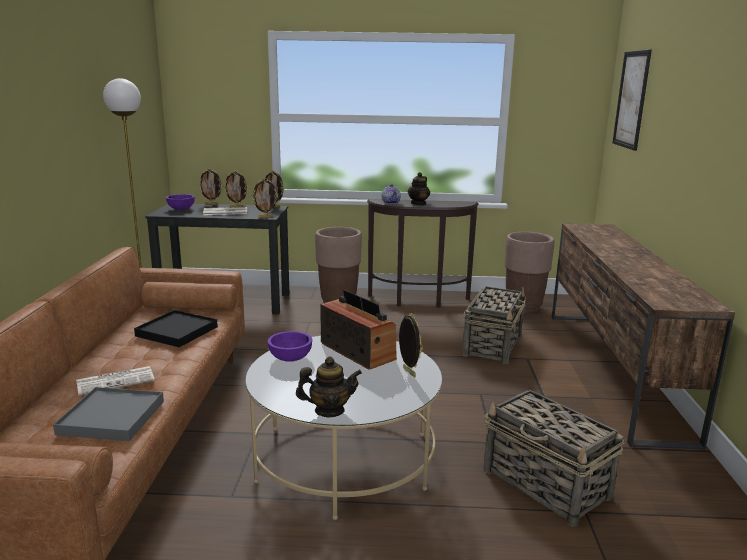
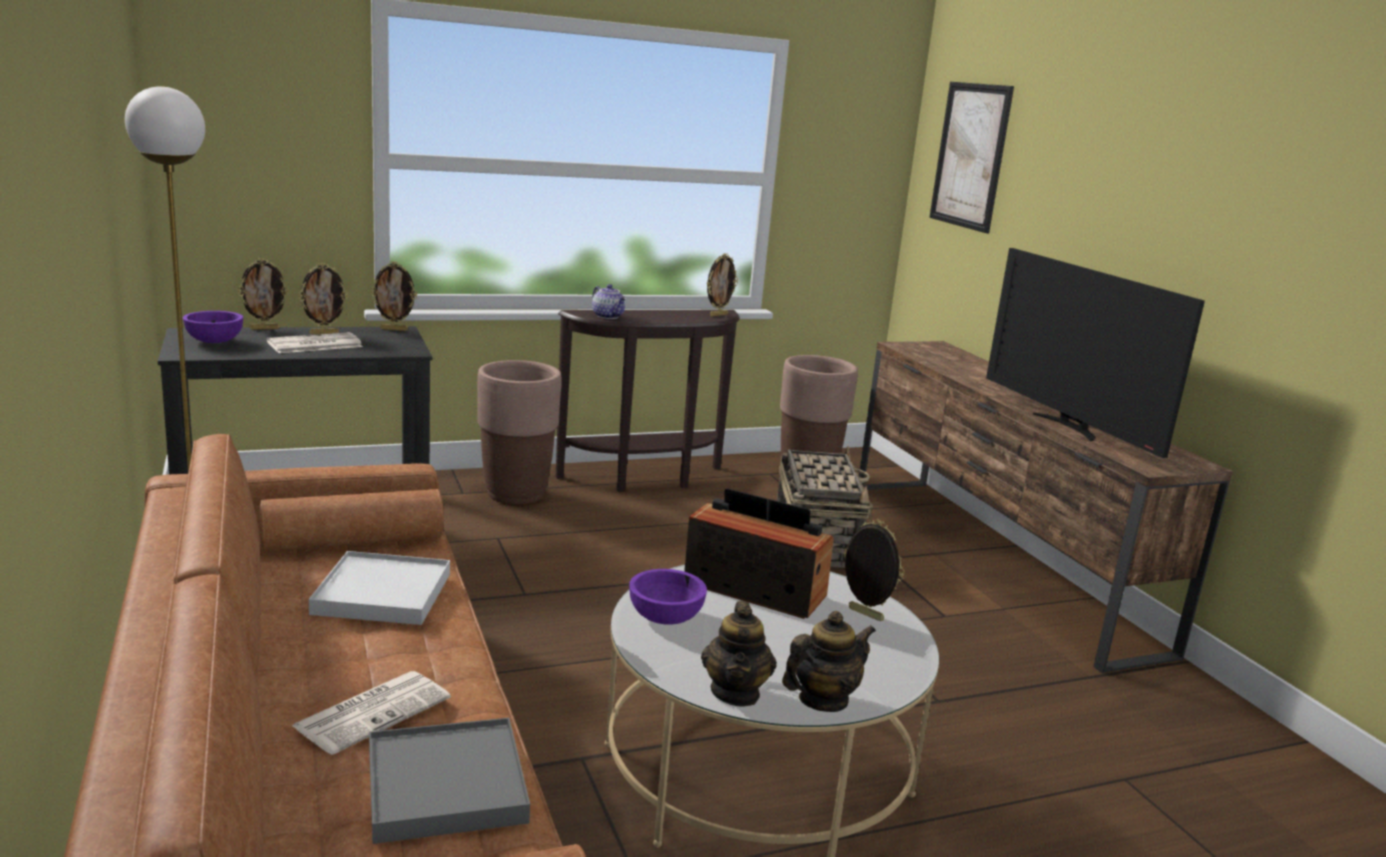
camera: 25 degrees left, 0 degrees up
black tray [134,310,218,347] -> white tray [309,551,450,625]
picture frame [252,178,278,218] -> picture frame moved to [707,253,738,317]
teapot [408,172,430,205] -> teapot moved to [701,601,777,707]
basket [483,390,624,527] -> none
none -> television [986,248,1205,458]

